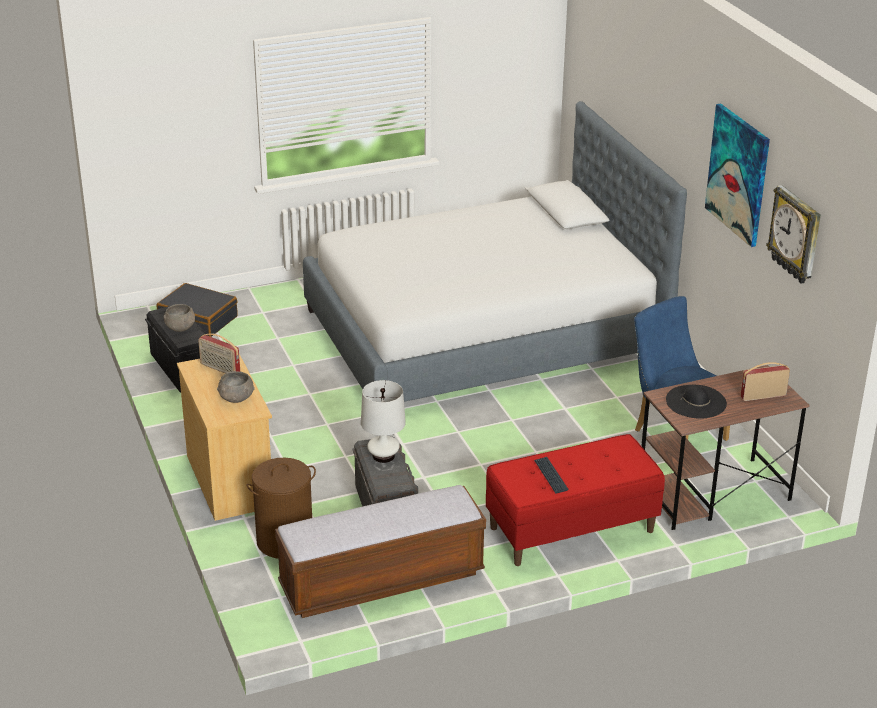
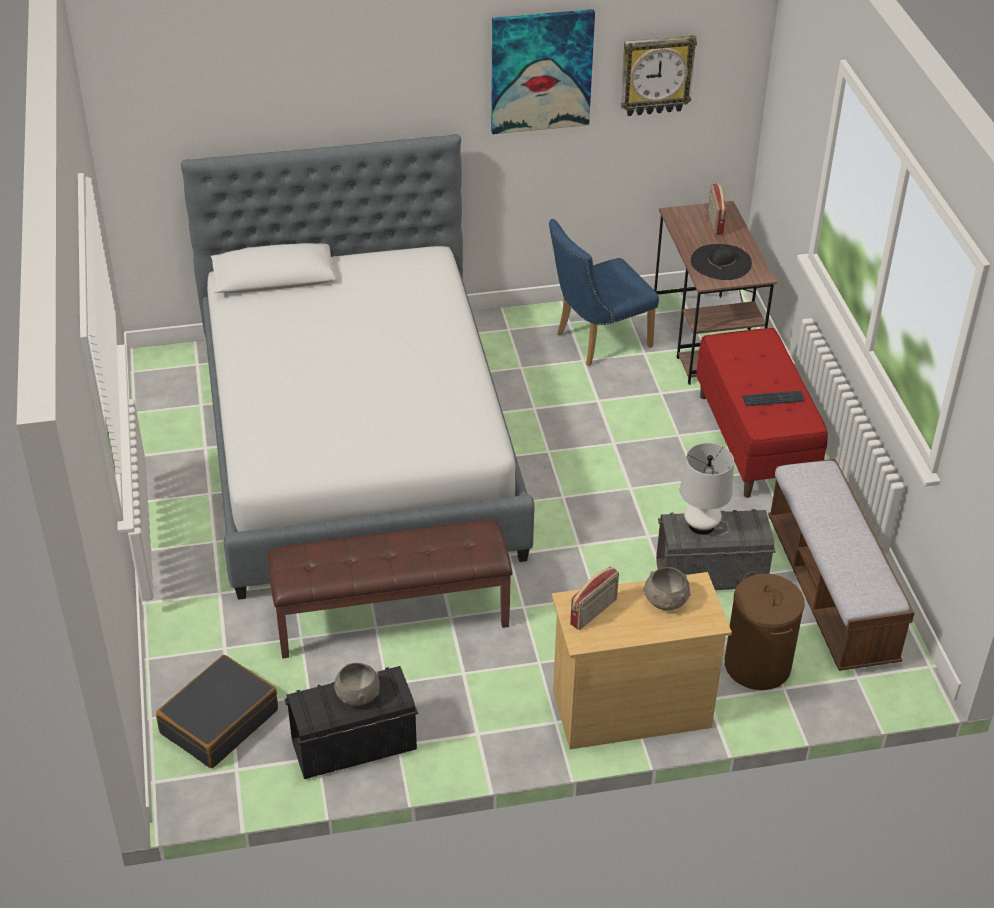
camera: 80 degrees left, 10 degrees up
none -> brown bench [268,520,512,659]

